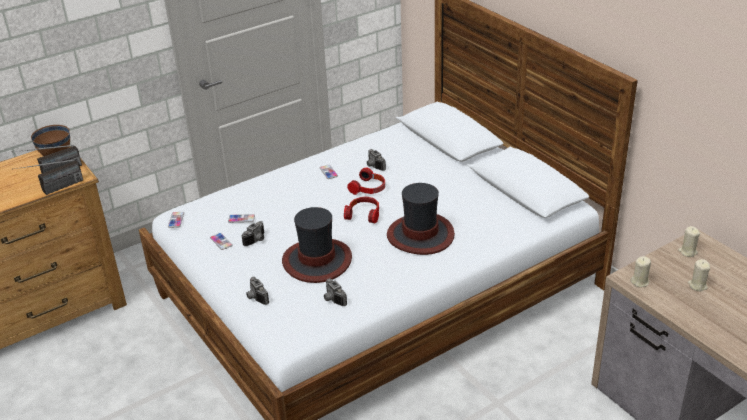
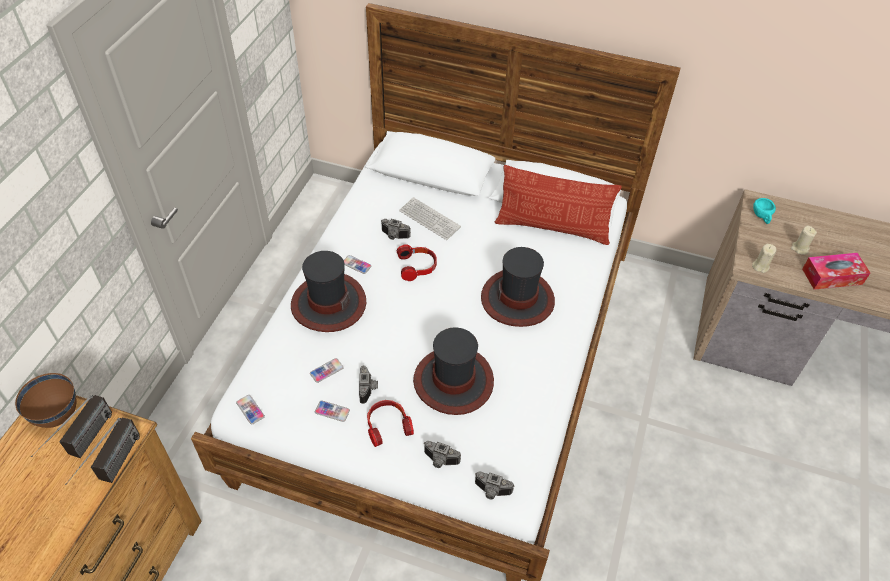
camera: 40 degrees left, 15 degrees up
camera [324,278,347,306] -> camera moved to [475,471,514,499]
headphones [344,197,379,223] -> headphones moved to [367,400,414,447]
beige candle [678,226,700,257] -> turquoise cup [753,198,776,224]
none -> hat [291,251,366,332]
none -> keyboard [399,197,461,240]
none -> pillow [495,165,622,245]
none -> tissue box [802,253,870,290]

